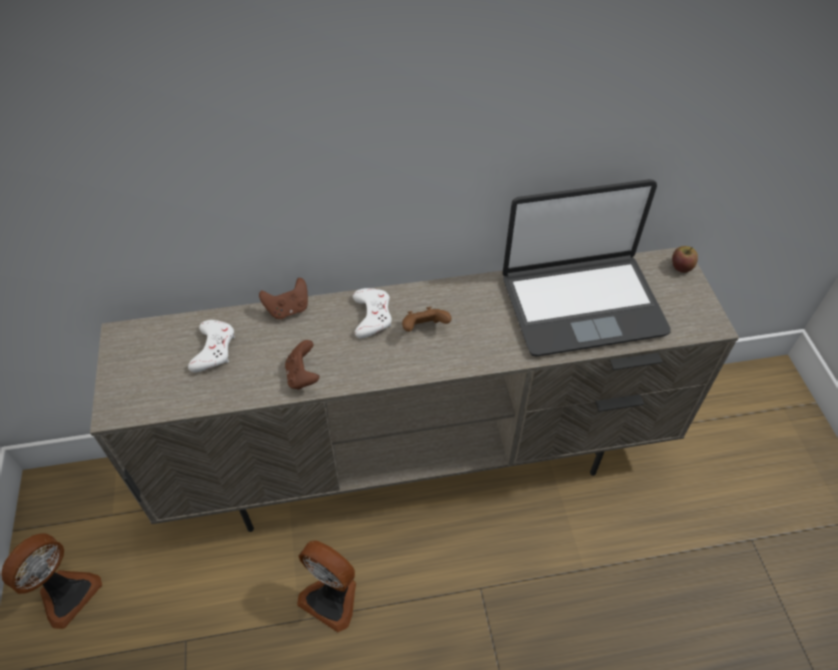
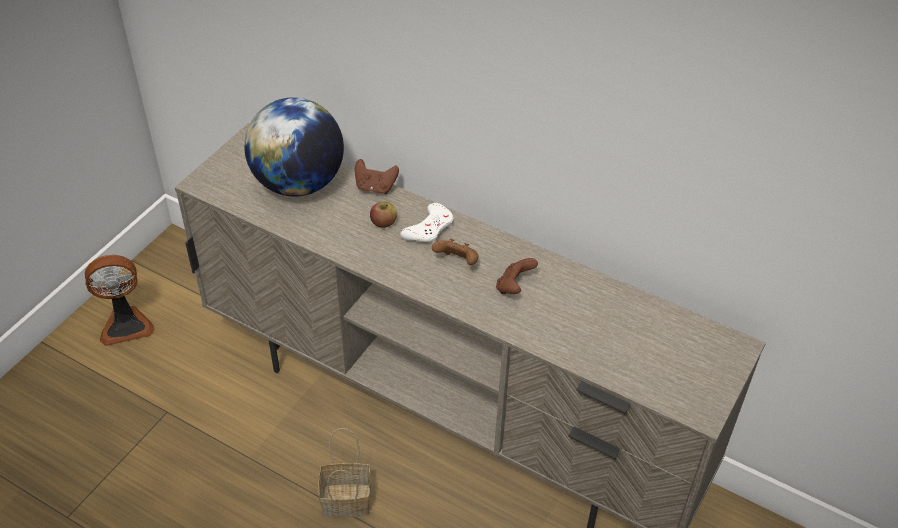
camera: 40 degrees right, 5 degrees down
white game controller [188,320,235,372] -> globe [244,98,344,197]
brown game controller [285,340,319,390] -> brown game controller moved to [496,258,538,294]
fan [297,540,356,632] -> none
laptop [502,179,671,357] -> none
apple [672,246,698,273] -> apple moved to [370,202,397,228]
none -> basket [318,428,371,517]

